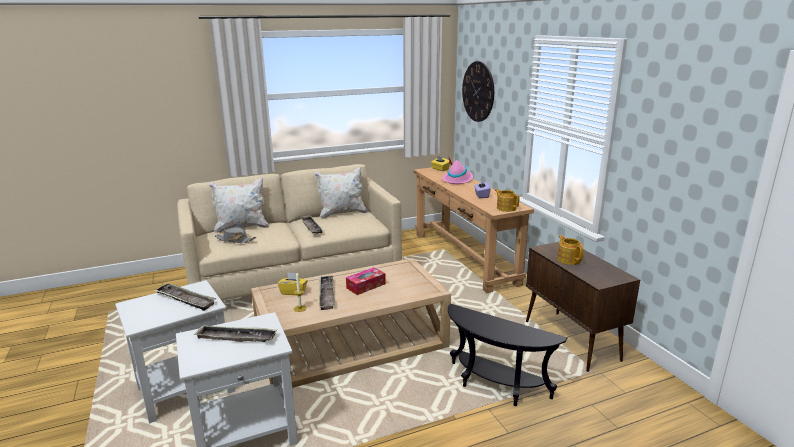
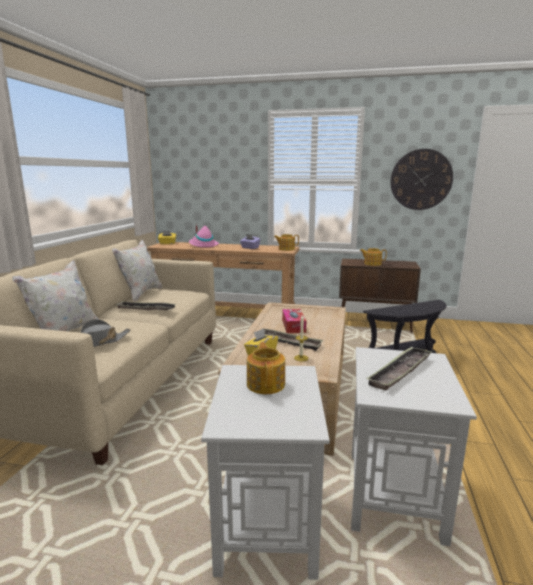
camera: 55 degrees left, 5 degrees down
tray [154,283,216,311] -> teapot [247,342,285,394]
wall clock [462,61,494,122] -> wall clock moved to [390,149,453,210]

